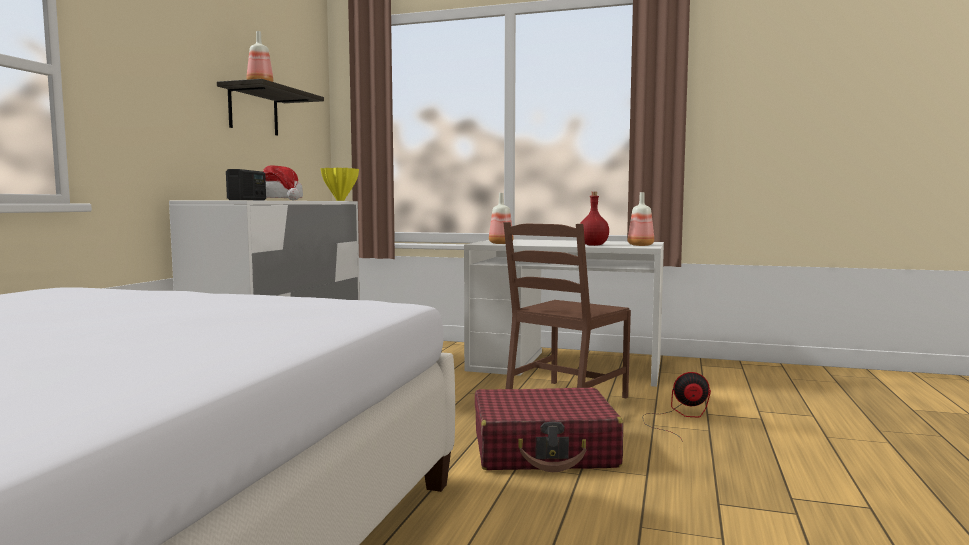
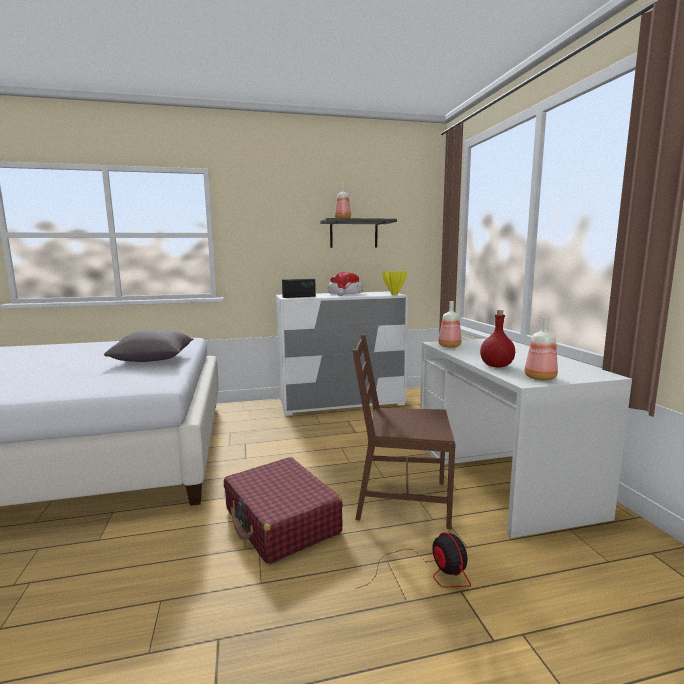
camera: 60 degrees right, 5 degrees up
none -> grey pillow [104,329,193,362]

